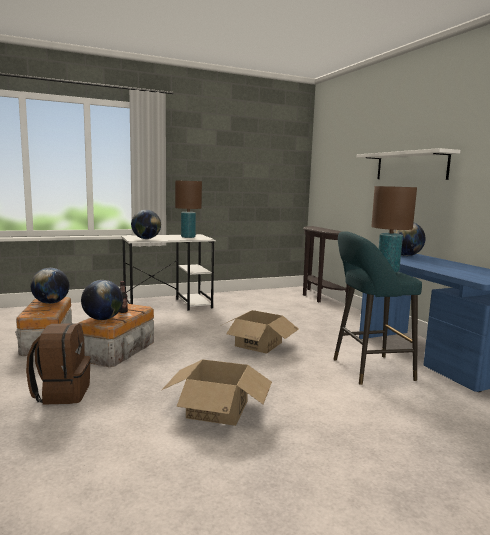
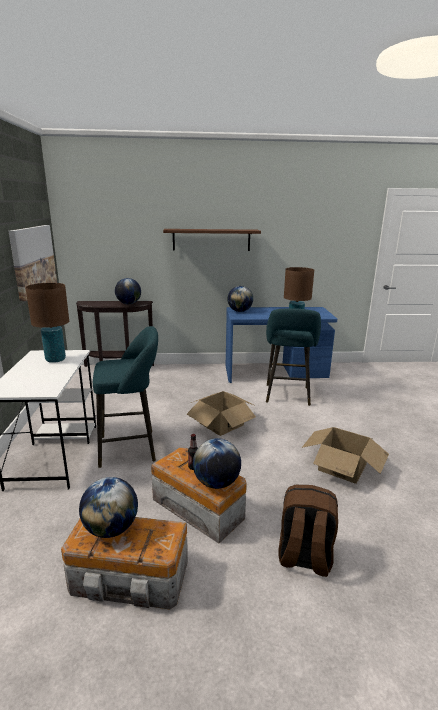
camera: 70 degrees left, 10 degrees up
globe [131,210,161,239] -> globe moved to [115,278,141,304]
white shelf [356,148,460,180] -> brown shelf [163,229,261,251]
none -> picture [8,225,57,301]
none -> turquoise stool [93,326,158,468]

